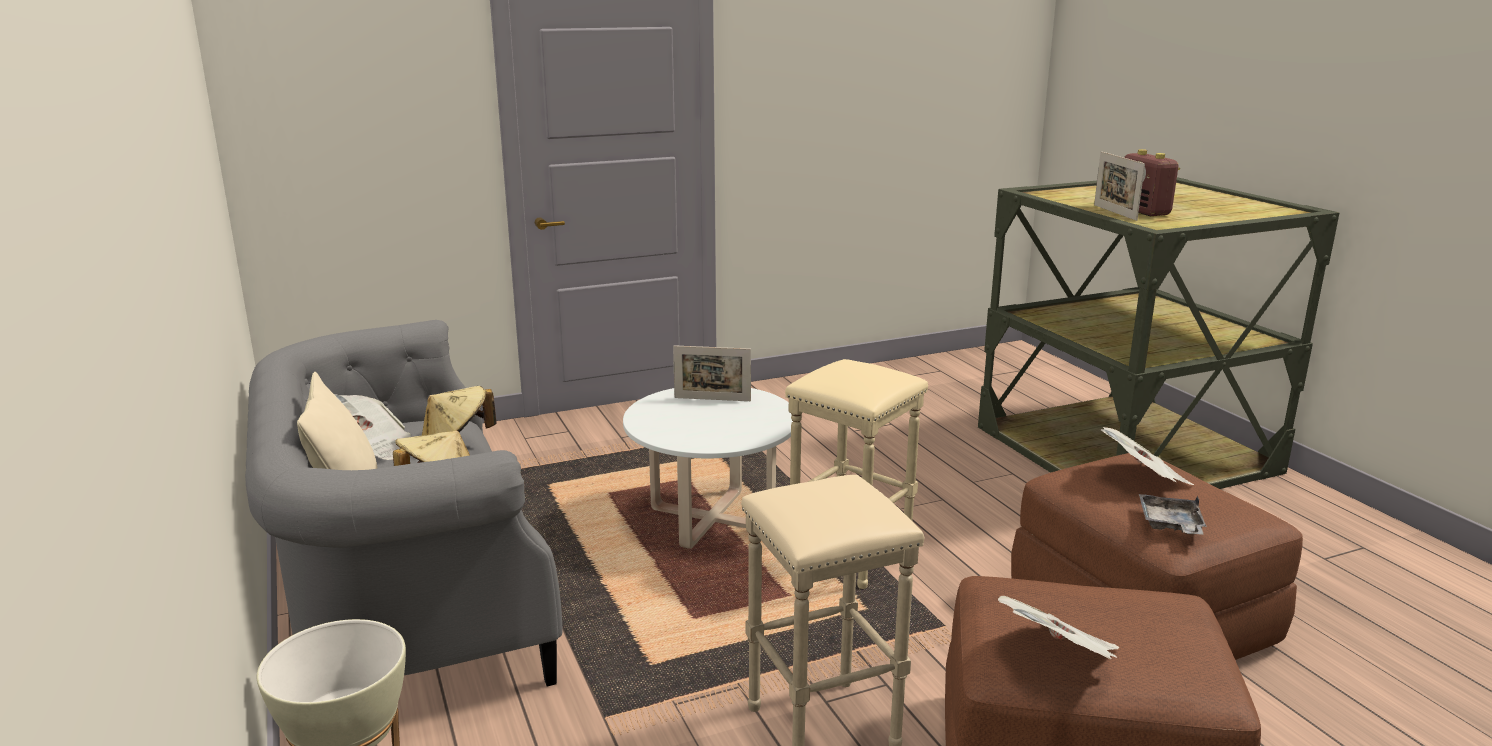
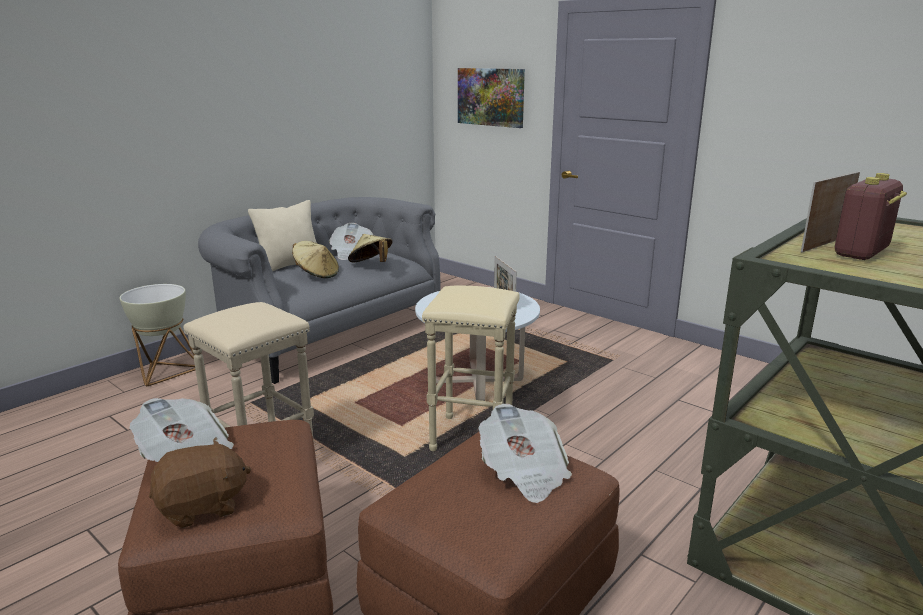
camera: 65 degrees right, 0 degrees up
grey tray [1139,494,1207,534] -> none
none -> brown plush toy [149,437,251,528]
none -> picture [458,68,525,128]

